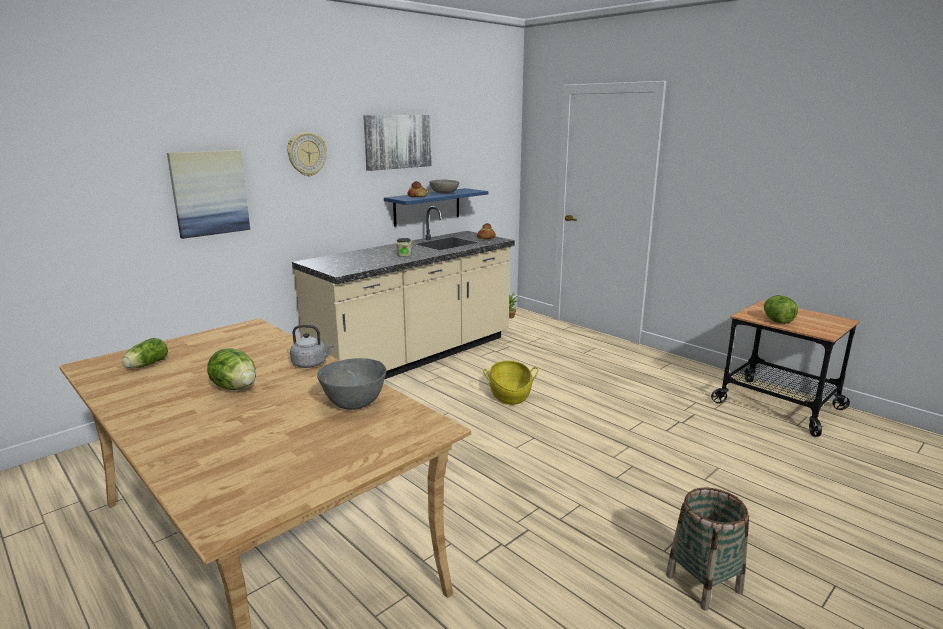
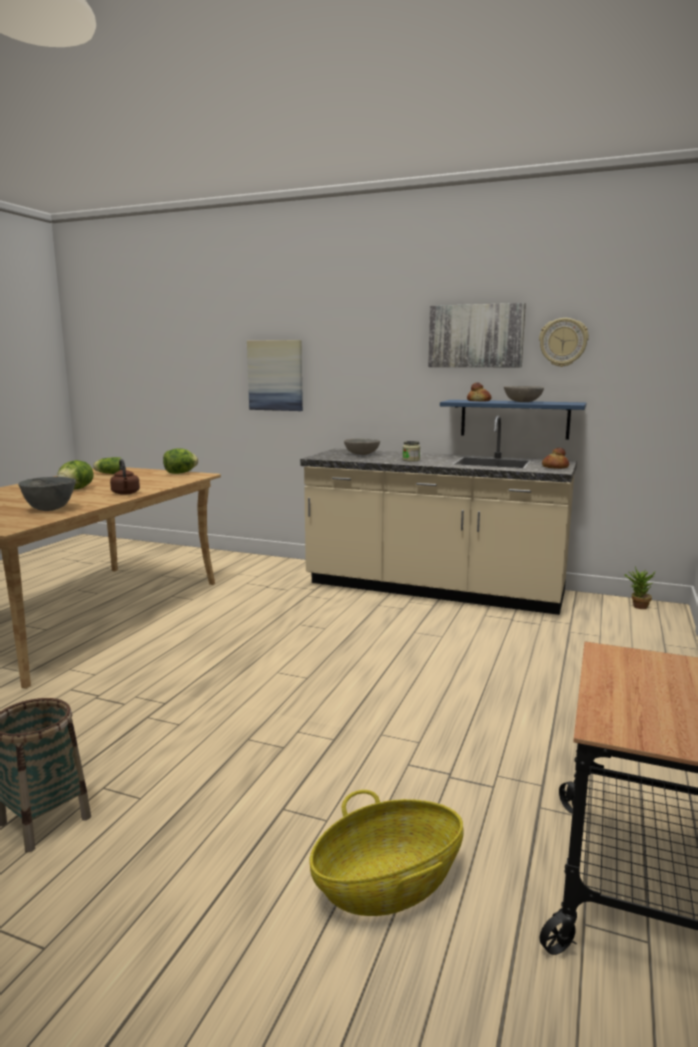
camera: 65 degrees right, 5 degrees down
wall clock [287,132,327,177] -> wall clock moved to [539,318,589,367]
grey kettle [290,325,334,368] -> brown kettle [110,459,140,495]
basket [483,361,538,405] -> basket moved to [309,790,464,916]
lettuce [764,295,798,324] -> lettuce moved to [163,448,198,474]
none -> grey bowl [344,438,380,455]

